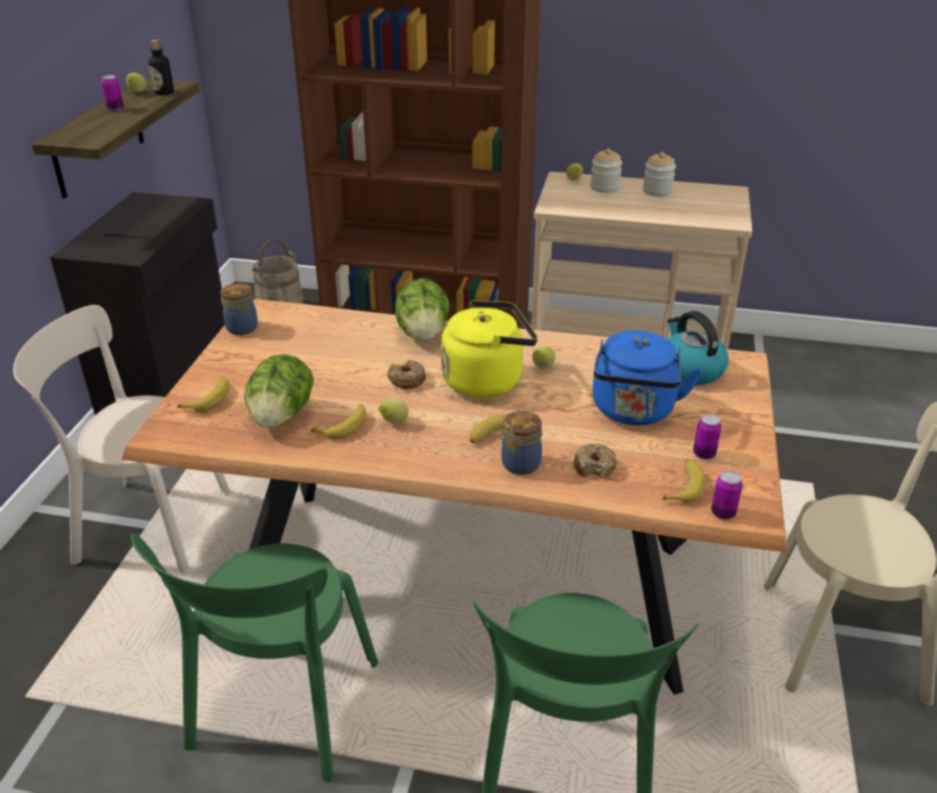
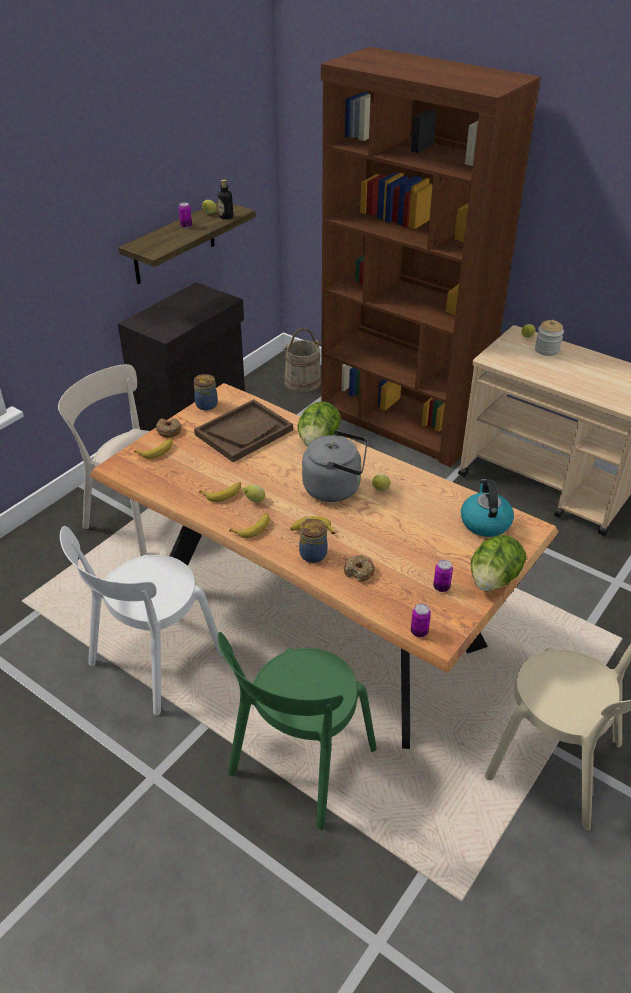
camera: 25 degrees right, 5 degrees up
green chair [131,533,378,783] -> white chair [60,526,223,716]
lettuce [245,354,314,428] -> lettuce moved to [471,535,526,591]
donut [387,360,426,389] -> donut moved to [156,418,181,437]
yellow kettle [441,300,538,398] -> grey kettle [302,430,368,502]
blue kettle [592,331,702,425] -> none
jar [643,152,676,197] -> none
banana [663,459,705,503] -> banana moved to [229,513,270,538]
none -> brown tray [194,399,293,462]

